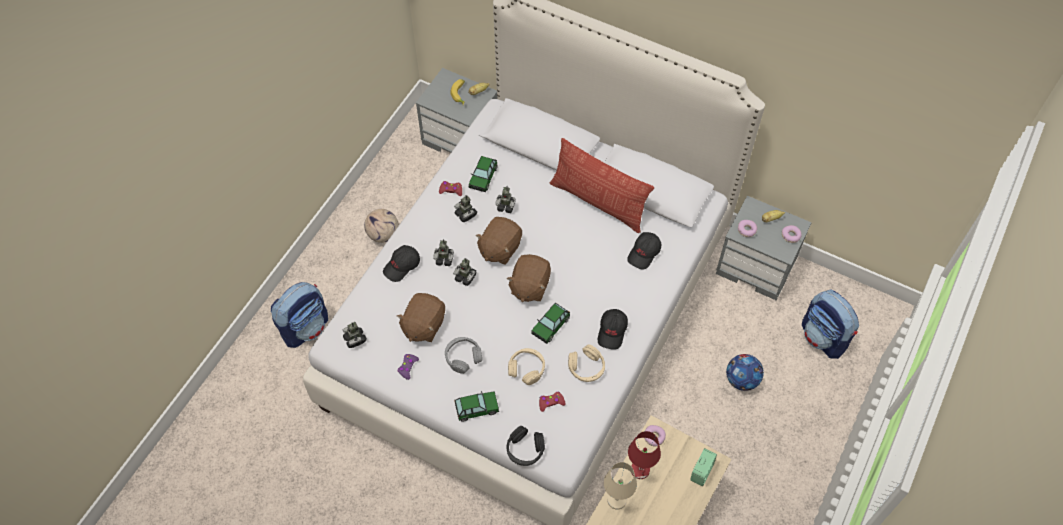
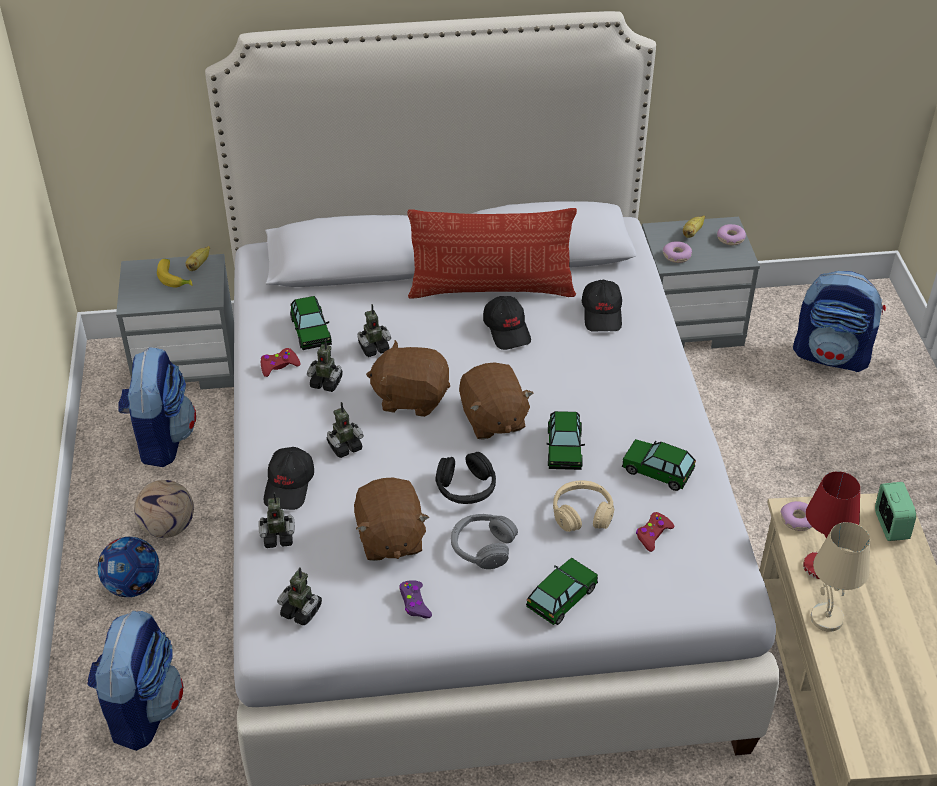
camera: 35 degrees left, 15 degrees down
toy robot [453,258,476,286] -> toy robot moved to [258,492,295,548]
brown plush toy [476,217,522,265] -> brown plush toy turned 105 degrees clockwise [366,340,450,417]
black headphones [507,426,545,466] -> black headphones moved to [435,452,496,504]
beige headphones [568,345,605,382] -> toy car [622,439,696,491]
black cap [598,309,628,350] -> black cap moved to [483,296,531,350]
football [726,354,764,391] -> football moved to [98,537,160,597]
none -> backpack [119,347,196,467]

